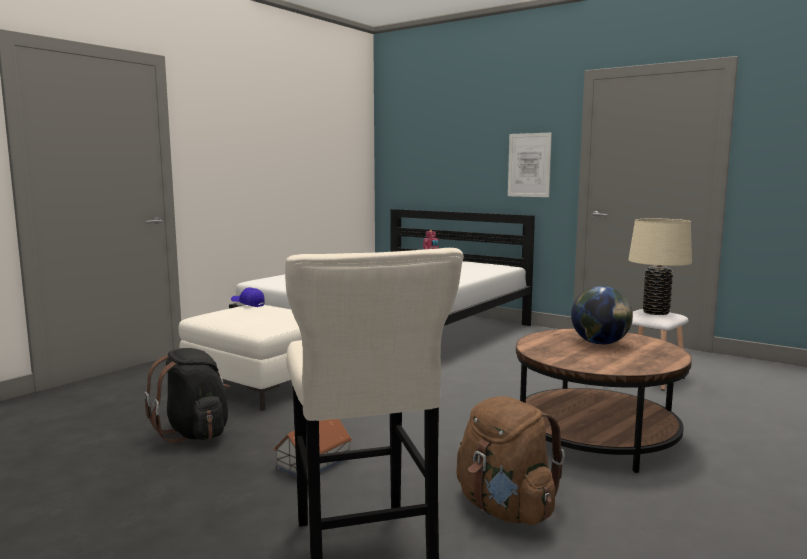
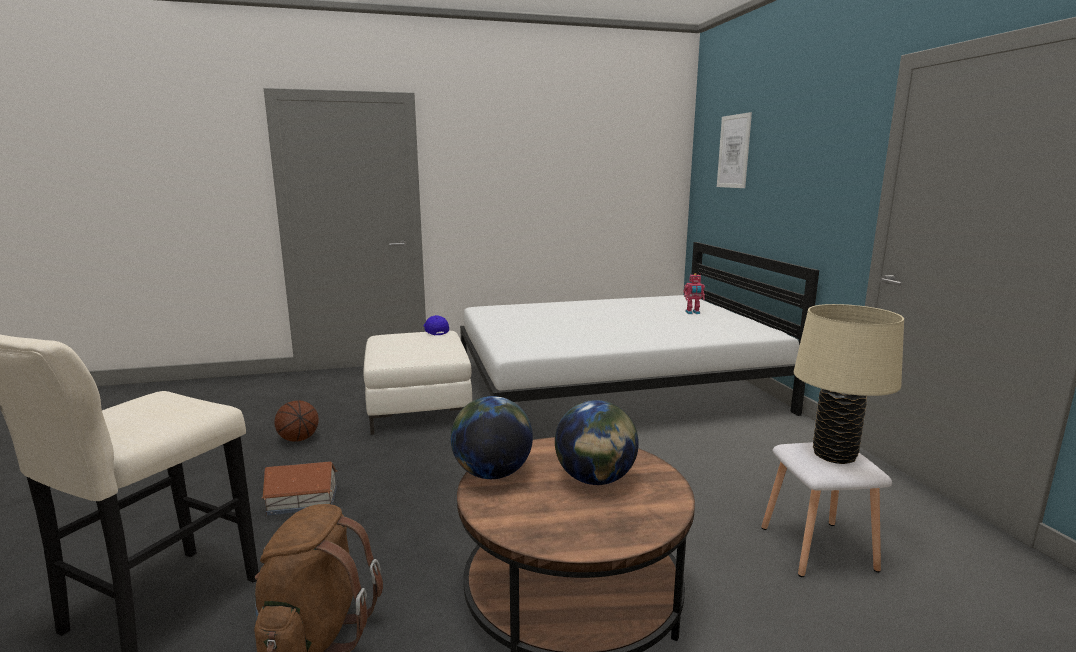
camera: 40 degrees right, 5 degrees up
black backpack [144,348,230,443] -> basketball [274,400,319,442]
picture [508,133,552,197] -> picture moved to [717,112,752,188]
none -> globe [451,396,533,479]

